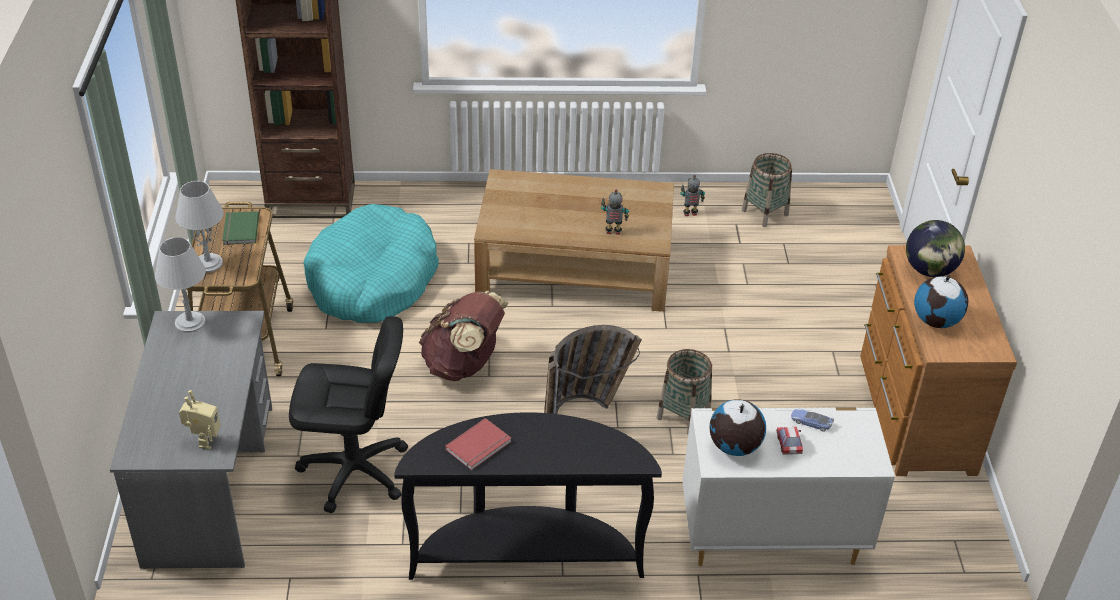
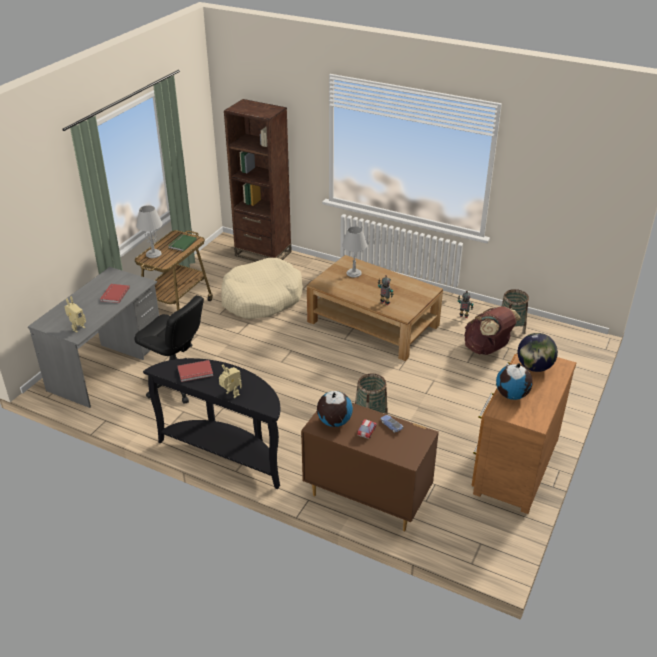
camera: 30 degrees right, 5 degrees down
grey table lamp [155,237,206,333] -> grey table lamp moved to [342,226,367,278]
turquoise dog bed [303,204,439,323] -> beige dog bed [221,258,303,319]
brown backpack [419,291,508,381] -> brown backpack moved to [465,306,522,355]
basket [544,325,642,414] -> none
white dresser [682,408,895,566] -> brown dresser [301,403,439,531]
none -> red book [100,284,130,303]
none -> toy robot [219,365,242,398]

